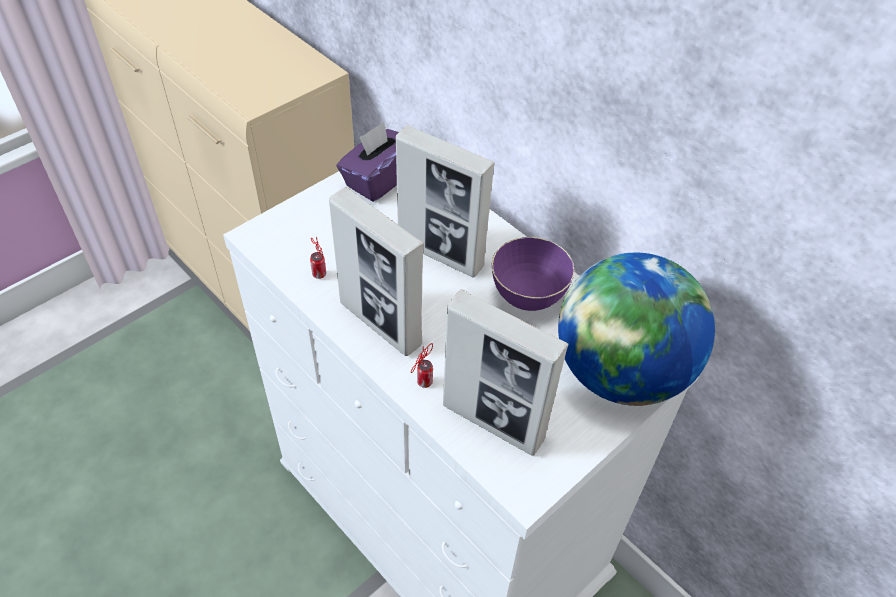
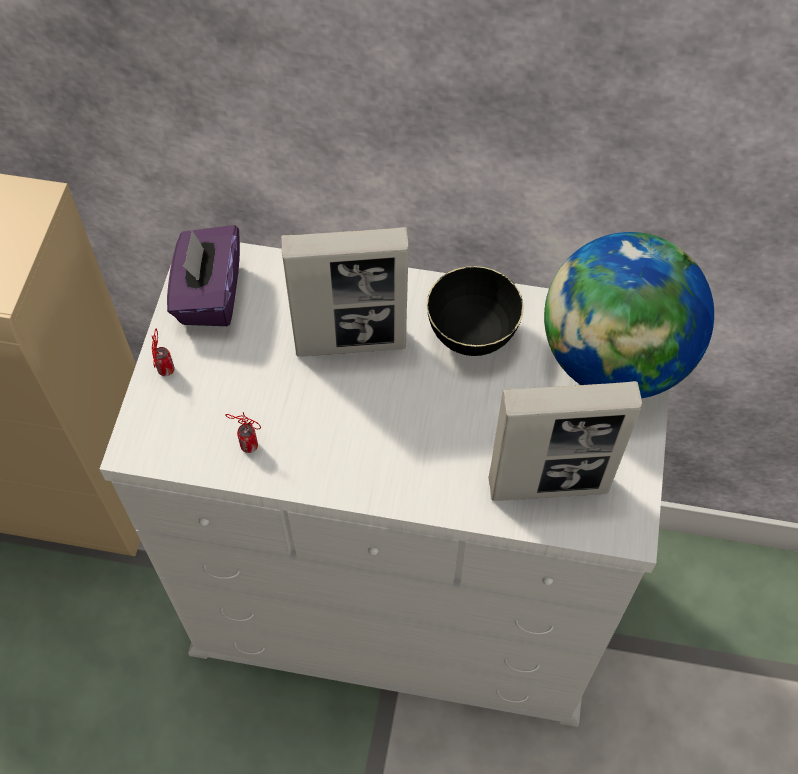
camera: 35 degrees left, 10 degrees up
picture frame [329,187,424,356] -> none
can [411,343,433,388] -> can moved to [152,329,175,376]
purple bowl [492,237,575,311] -> black bowl [427,266,524,356]

